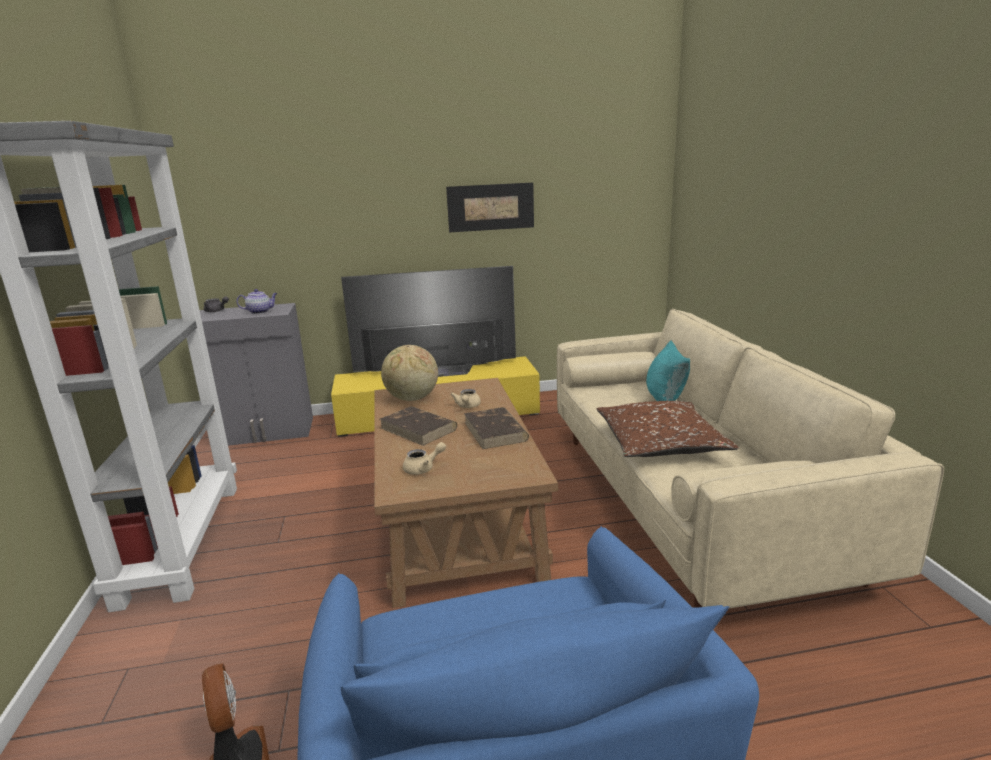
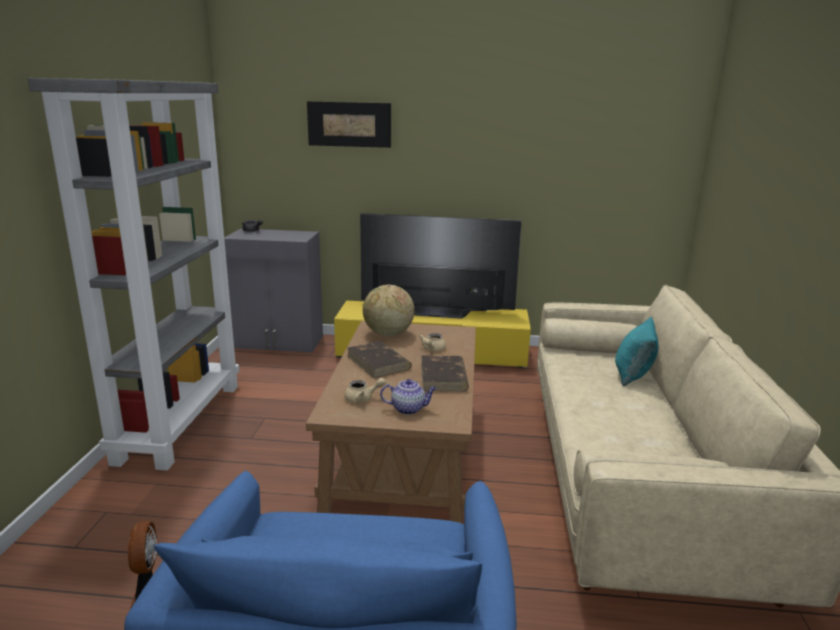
camera: 15 degrees right, 0 degrees up
teapot [236,289,278,314] -> teapot moved to [380,379,437,415]
picture [446,183,534,233] -> picture moved to [307,101,391,148]
brown pillow [597,401,739,457] -> none

